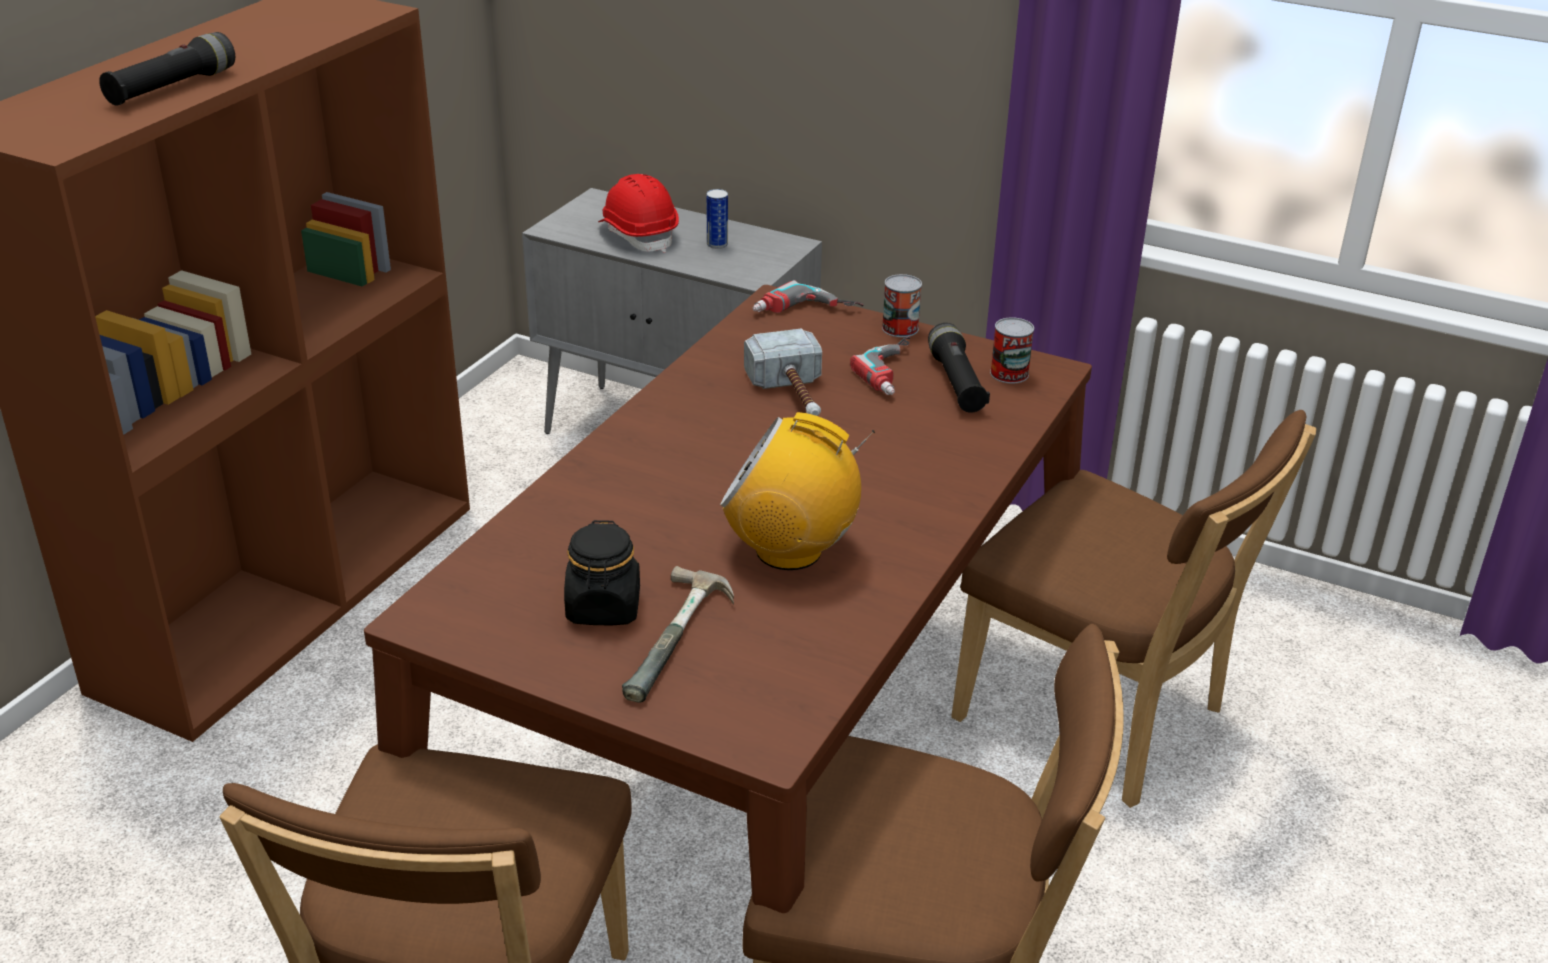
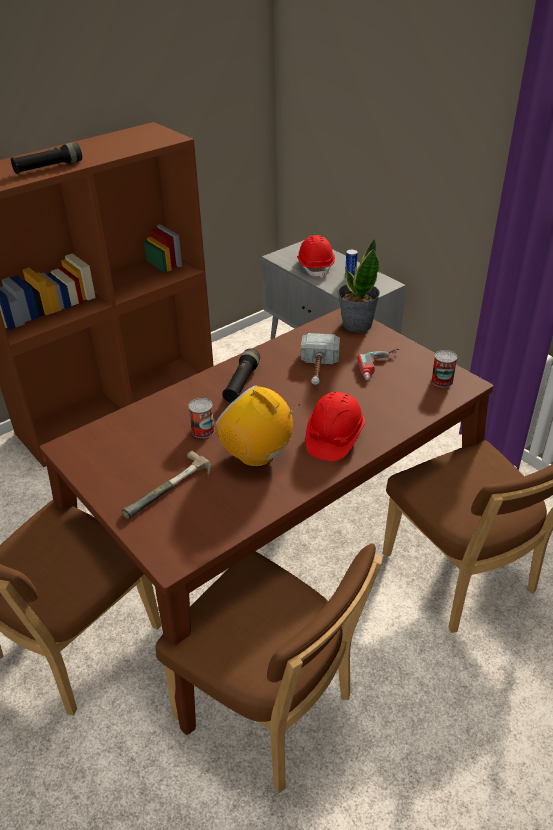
camera: 25 degrees right, 5 degrees up
black jar [564,520,640,625] -> none
power drill [753,280,864,313] -> potted plant [338,238,380,333]
can [882,274,922,337] -> can moved to [188,398,215,438]
black flashlight [928,323,990,413] -> black flashlight moved to [222,349,260,403]
none -> red hard hat [305,392,365,461]

